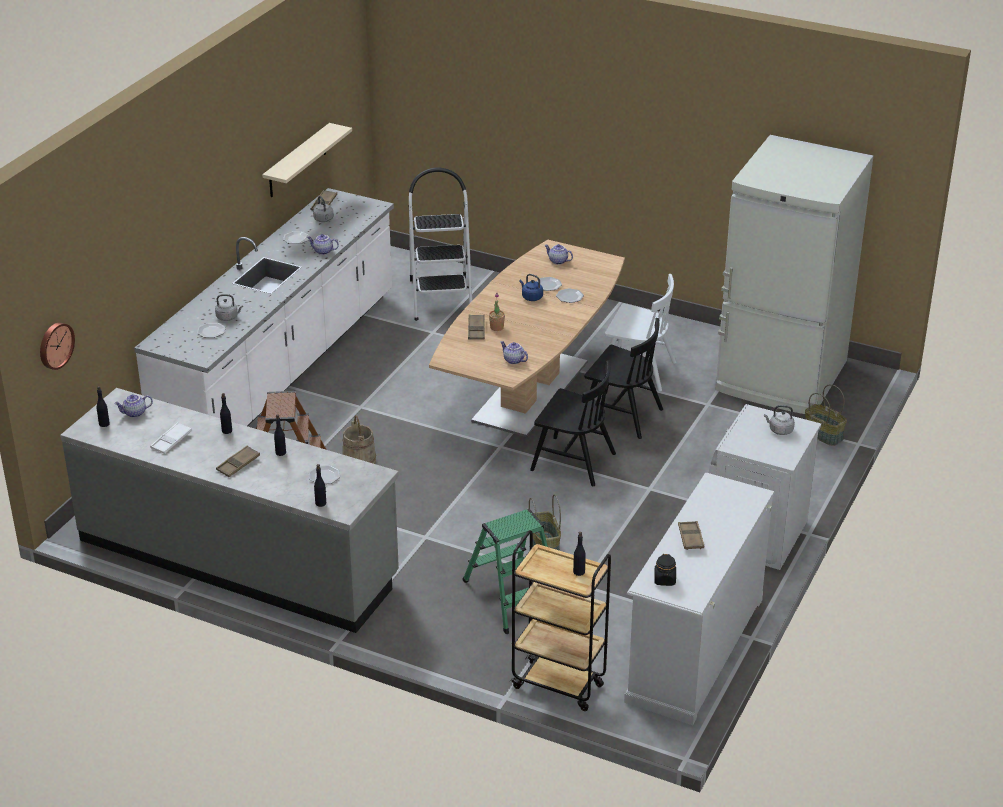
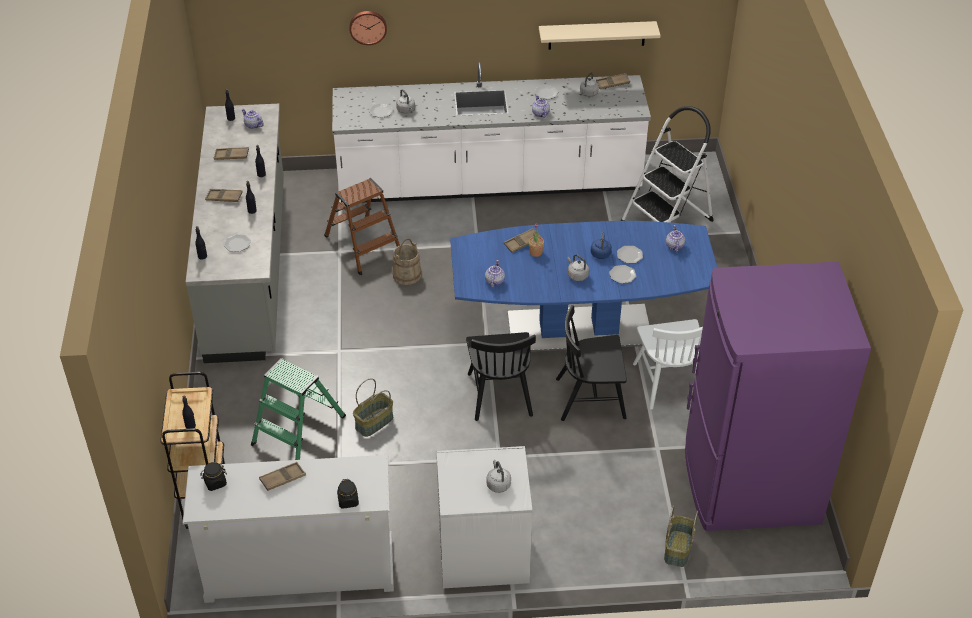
camera: 60 degrees right, 10 degrees up
wall clock [40,322,75,370] -> wall clock moved to [349,11,387,45]
white tray [150,422,192,454] -> brown tray [214,147,249,160]
brown dining table [429,240,625,437] -> blue dining table [450,221,717,352]
black chair [584,318,663,439] -> black chair turned 90 degrees clockwise [556,305,627,421]
white fridge [715,135,874,414] -> purple fridge [685,262,871,531]
none -> black jar [337,479,359,509]
none -> grey kettle [567,254,589,281]

